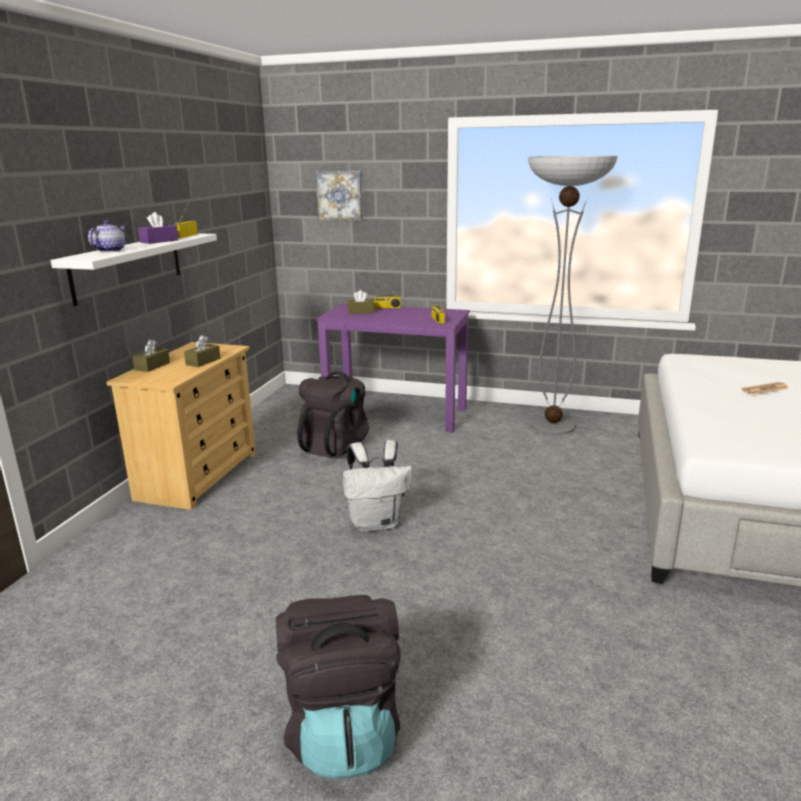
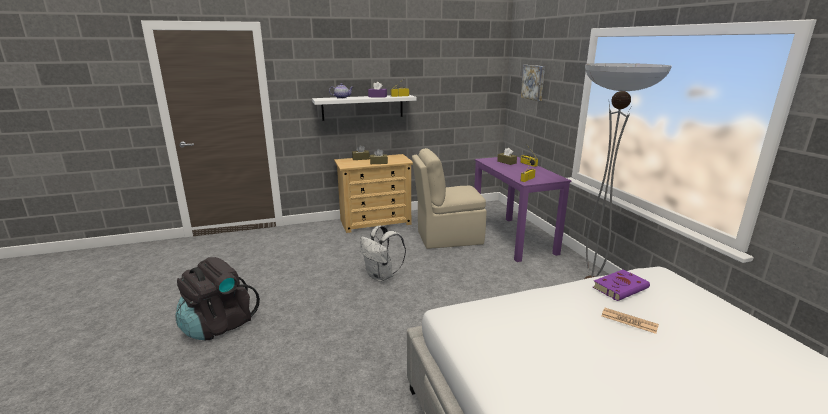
camera: 55 degrees right, 0 degrees up
black backpack [297,371,369,459] -> beige chair [412,148,487,249]
none -> purple book [593,269,650,301]

